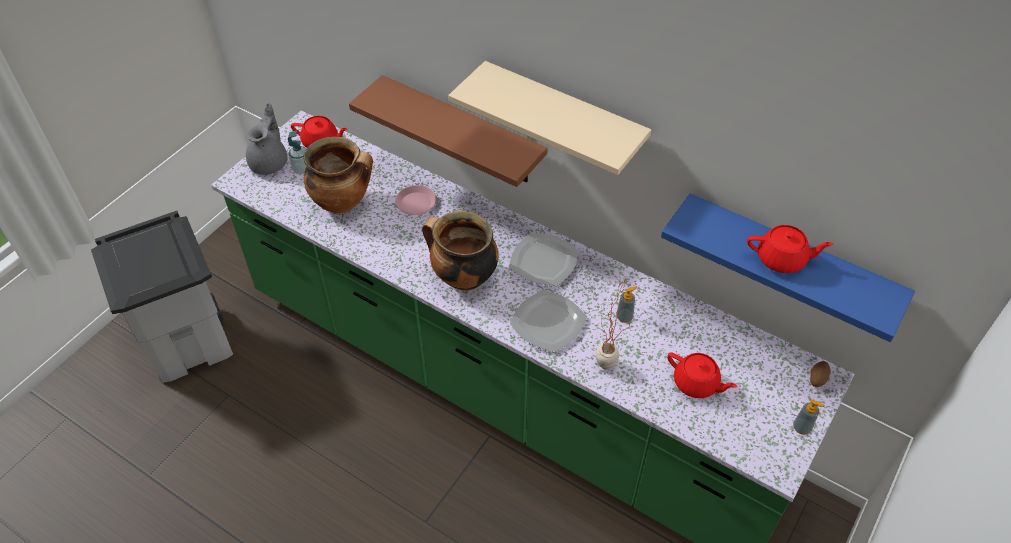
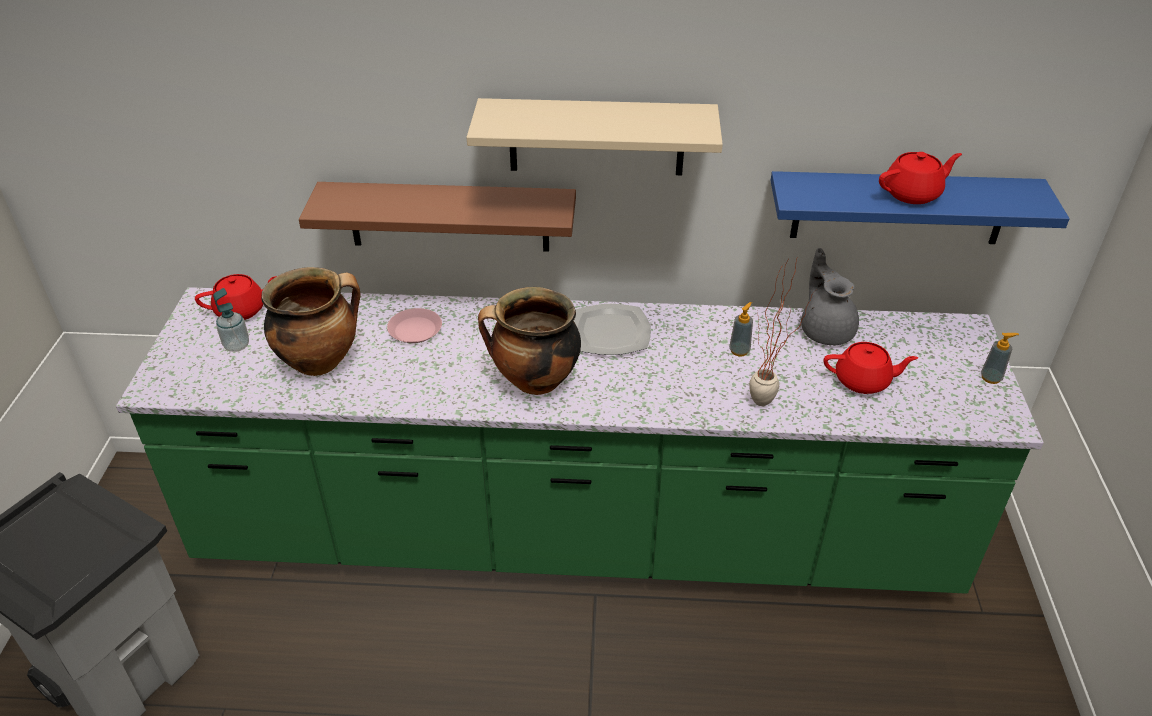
camera: 30 degrees left, 10 degrees down
grey teapot [246,103,288,175] -> grey teapot moved to [801,248,859,345]
plate [510,290,587,353] -> none
potato [810,361,831,387] -> none

